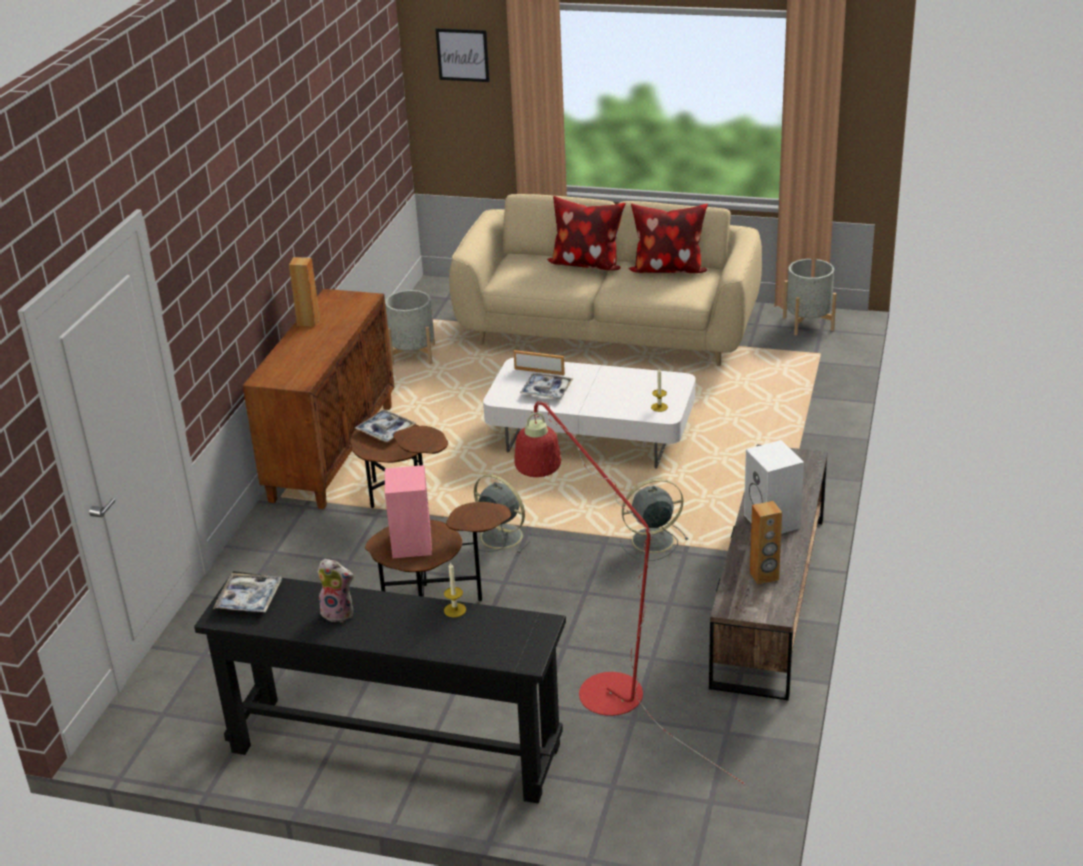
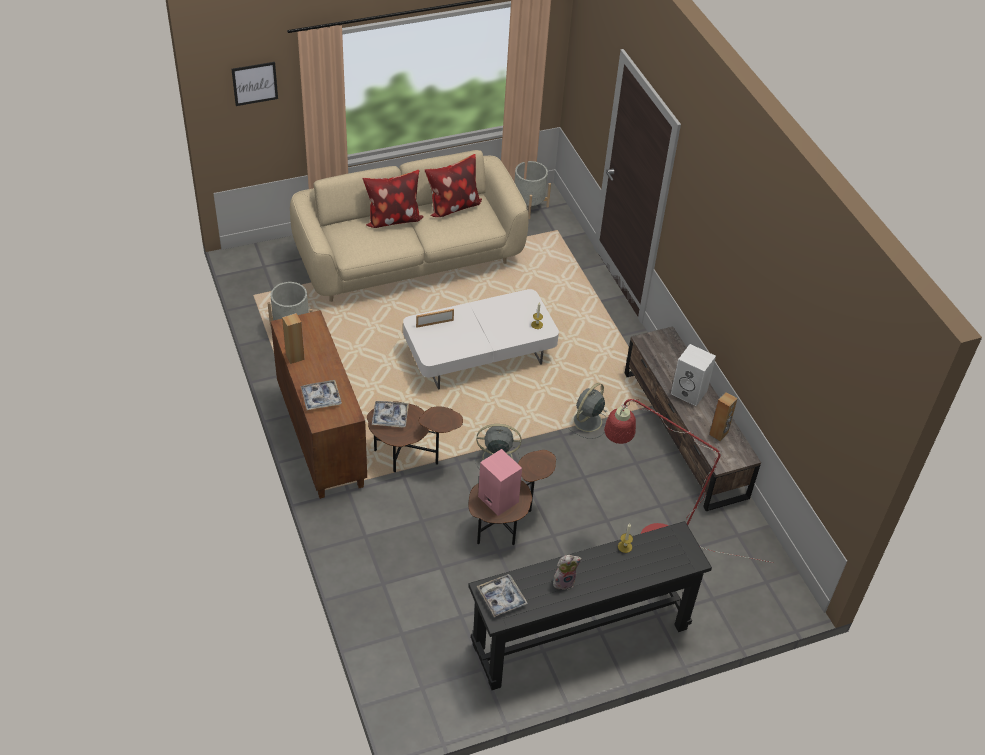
camera: 40 degrees left, 15 degrees up
tray [520,373,574,399] -> tray moved to [300,380,342,410]

